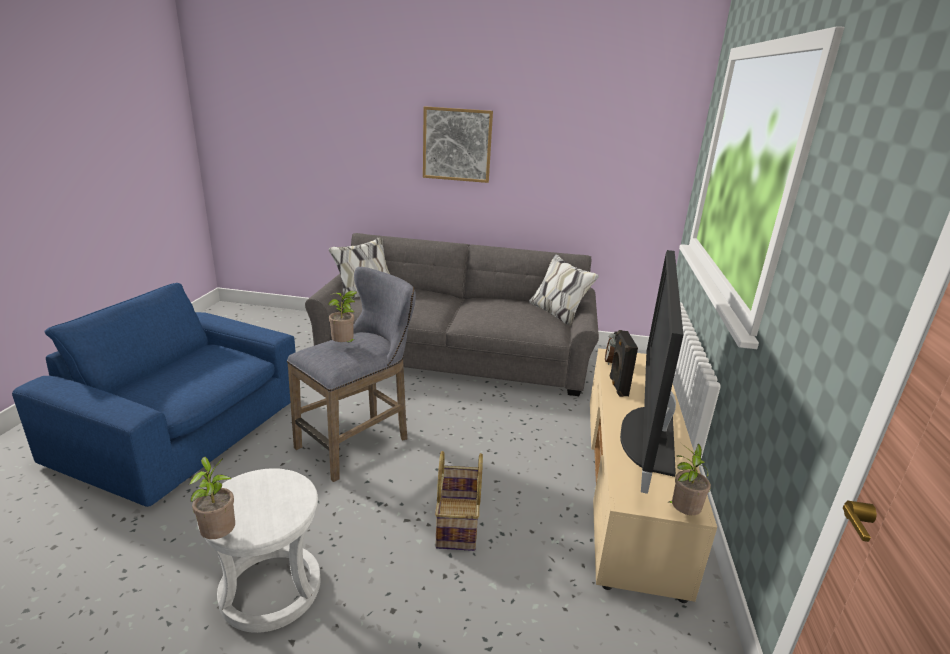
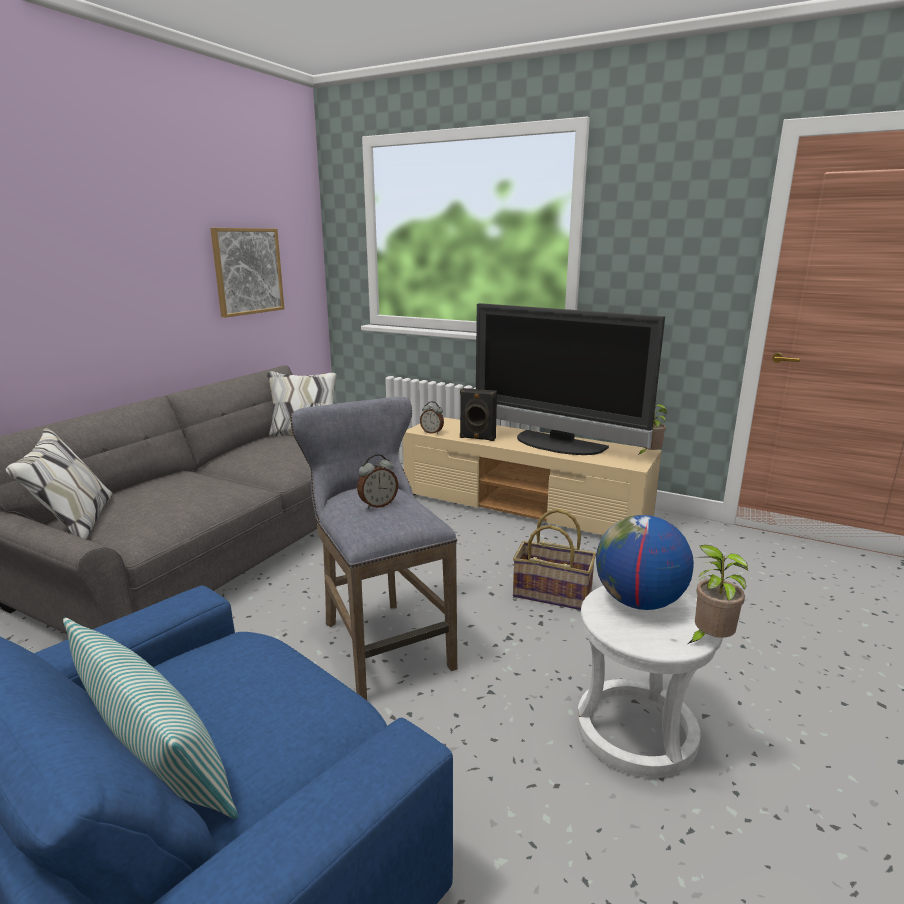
camera: 70 degrees left, 5 degrees down
potted plant [328,291,358,342] -> alarm clock [357,454,398,509]
picture [423,106,493,183] -> picture moved to [210,228,284,318]
none -> pillow [63,618,238,819]
none -> globe [596,515,694,610]

